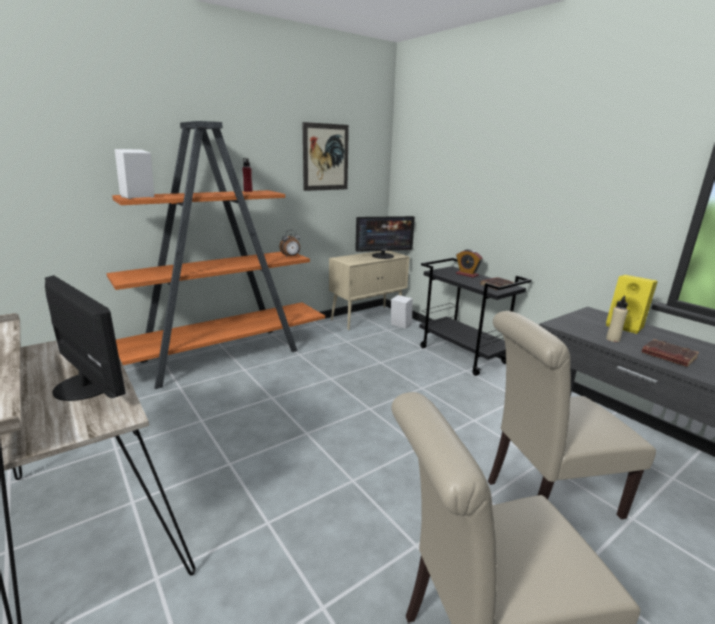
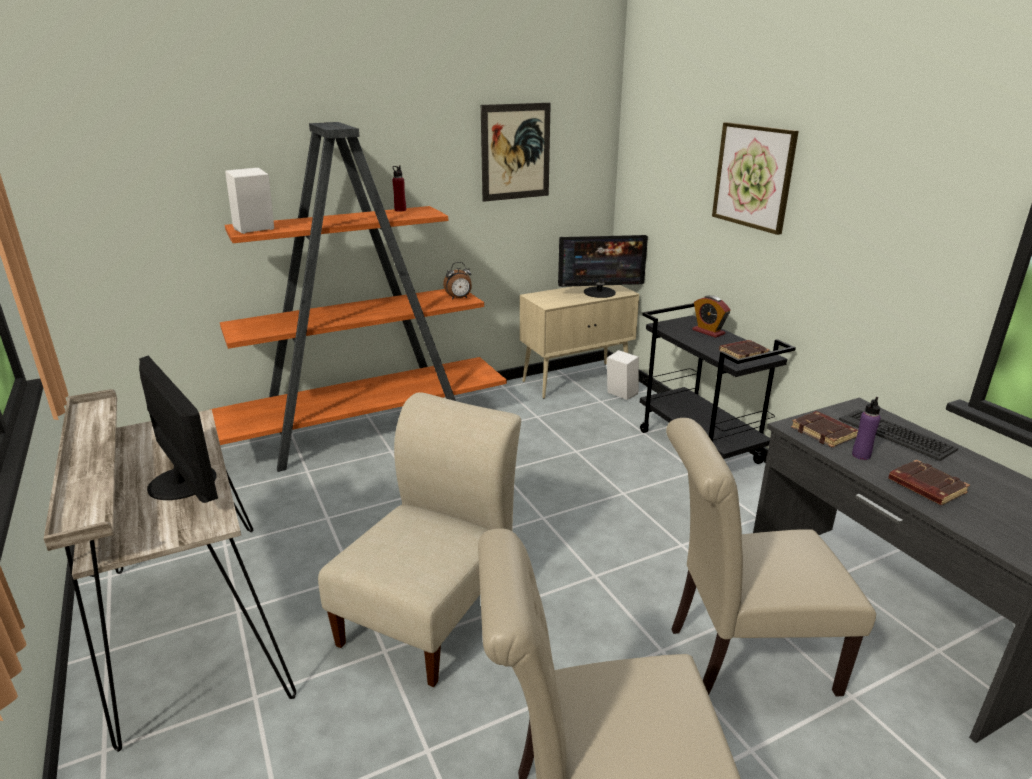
camera: 10 degrees right, 5 degrees up
yellow speaker [606,275,658,334] -> keyboard [839,409,958,461]
beige bottle [606,296,628,342] -> purple bottle [852,397,881,460]
none -> beige chair [318,392,521,687]
none -> picture [712,122,799,235]
none -> brown book [791,411,858,448]

